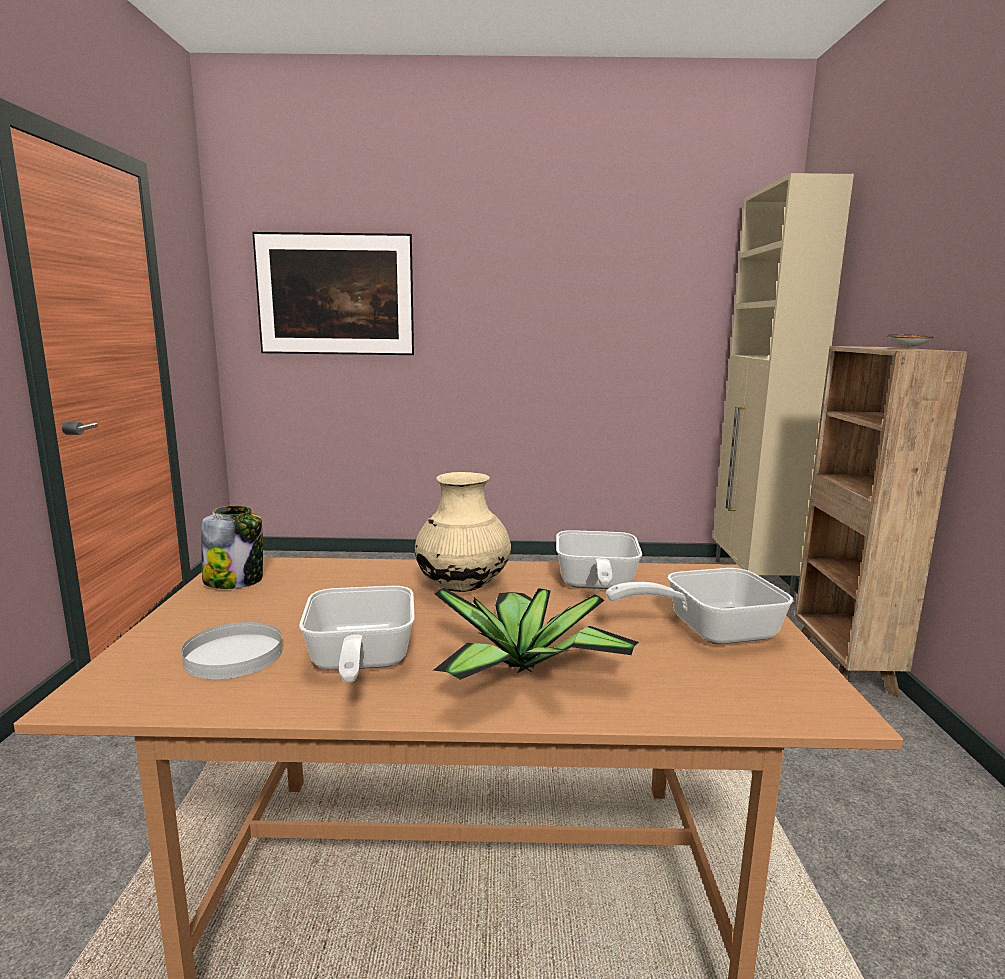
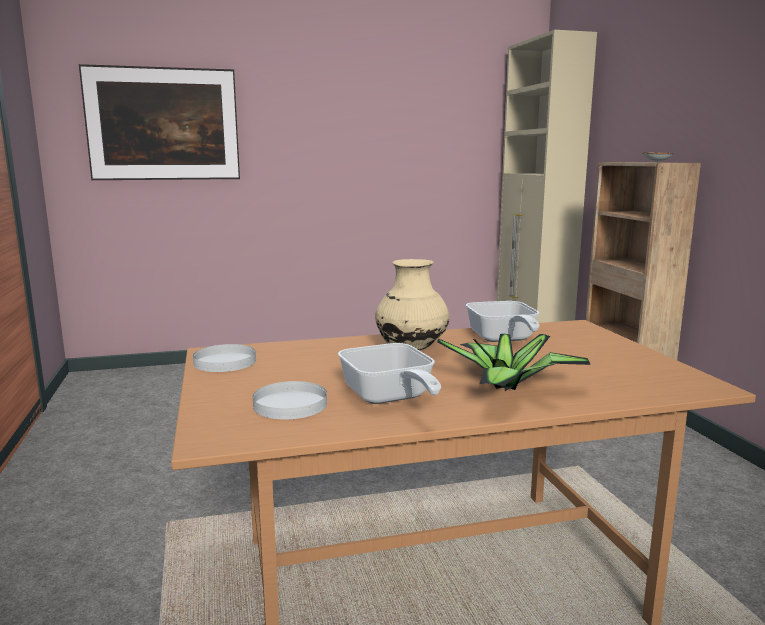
camera: 15 degrees left, 0 degrees up
jar [201,506,263,589] -> white plate [193,344,256,372]
frying pan [606,568,793,644] -> none

